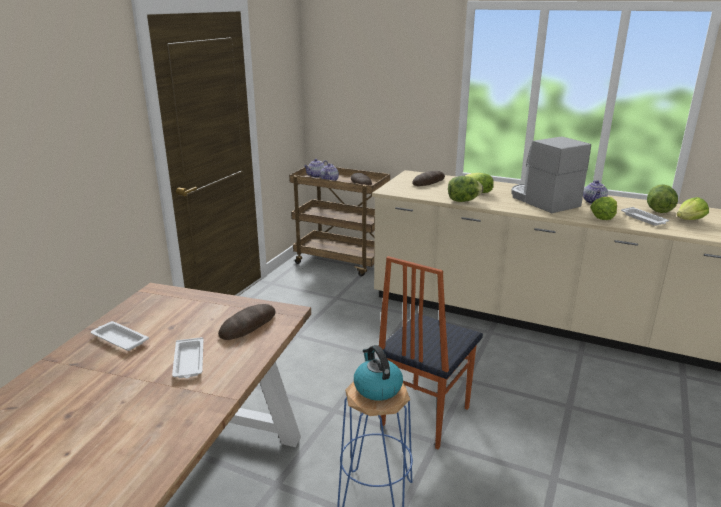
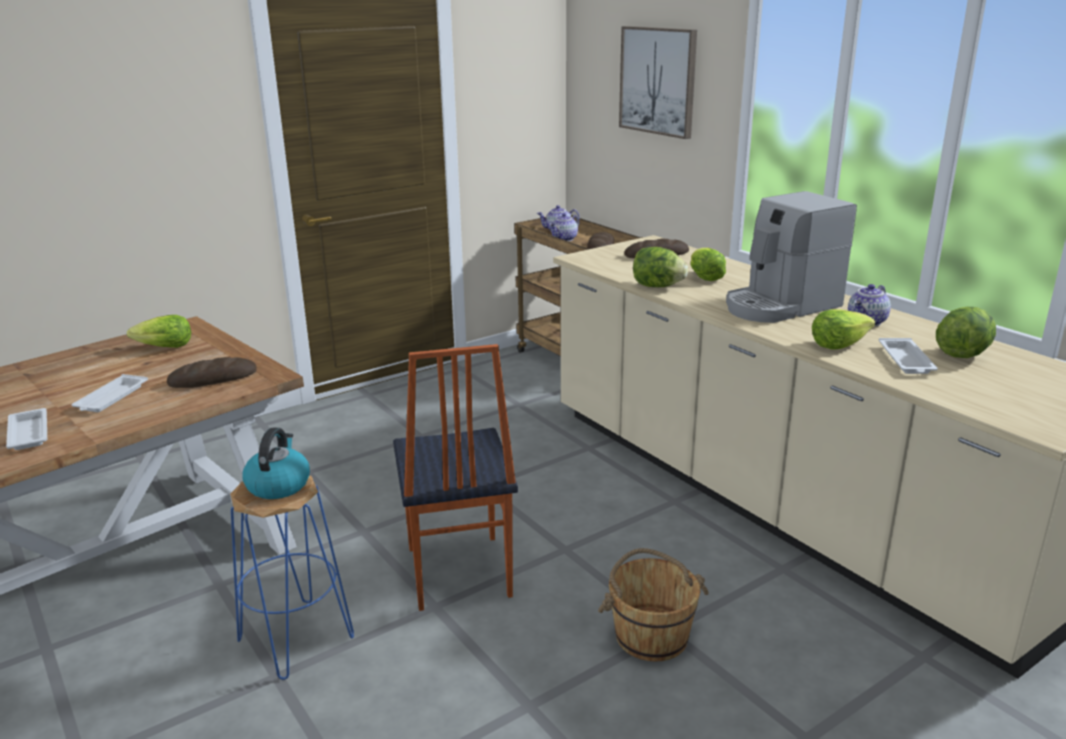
camera: 30 degrees right, 0 degrees up
white tray [91,321,149,351] -> white tray moved to [6,408,47,450]
chair [379,256,483,449] -> chair turned 75 degrees counterclockwise [393,344,518,611]
coffee machine [511,137,591,213] -> coffee machine turned 120 degrees counterclockwise [726,191,857,323]
lettuce [676,197,709,220] -> lettuce moved to [127,315,191,348]
none -> brown bucket [598,548,709,661]
none -> picture [619,26,697,139]

